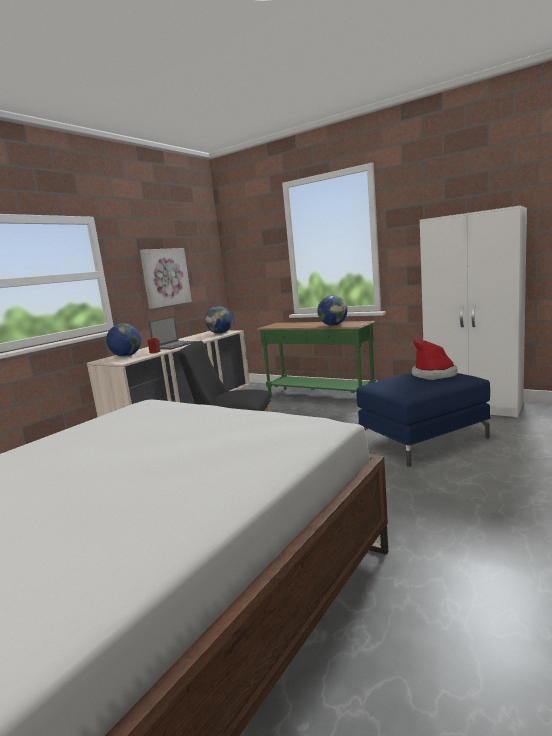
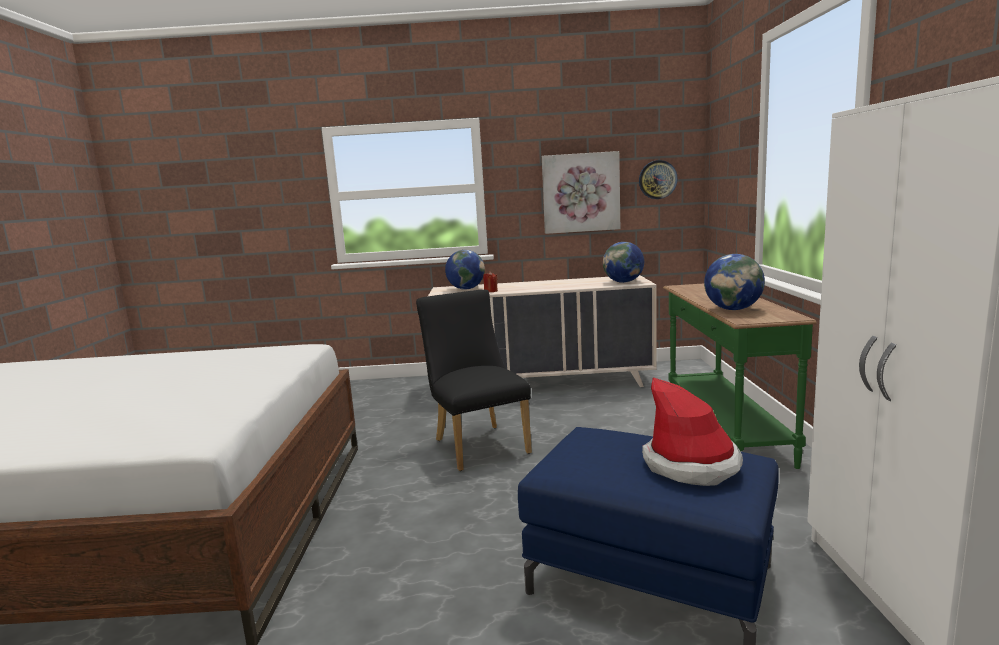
camera: 55 degrees right, 0 degrees up
laptop [148,316,197,349] -> none
none -> wall clock [639,160,678,199]

